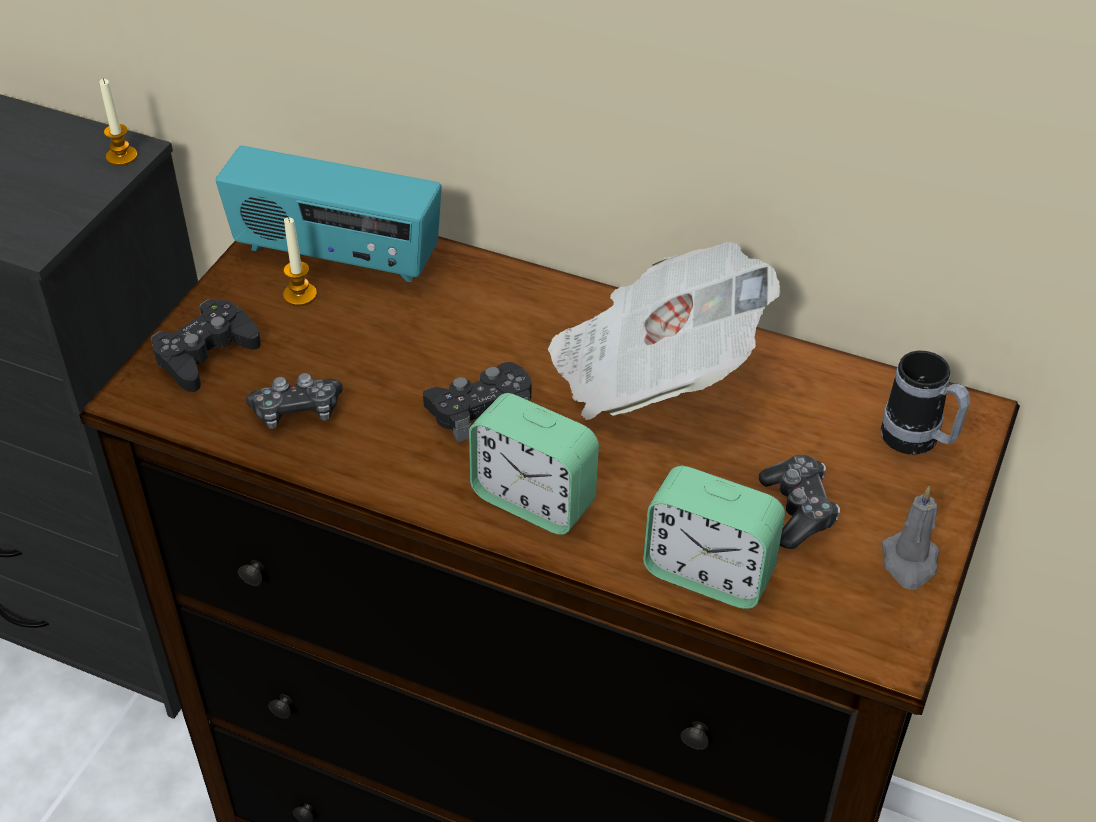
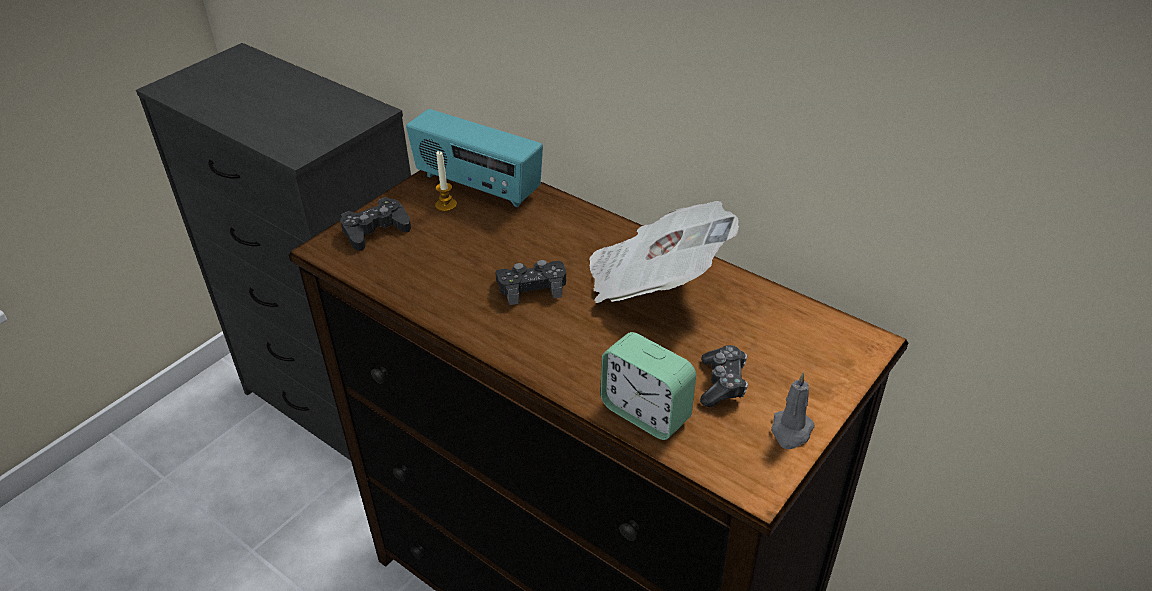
camera: 15 degrees right, 5 degrees down
candle [99,78,138,166] -> none
game controller [246,373,343,429] -> none
alarm clock [469,393,599,535] -> none
mug [881,350,970,455] -> none

